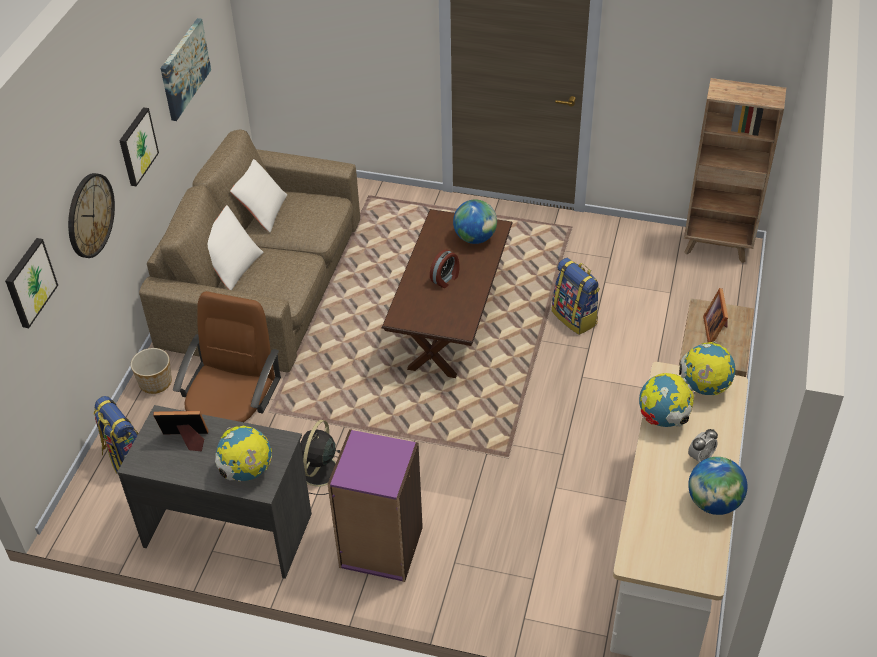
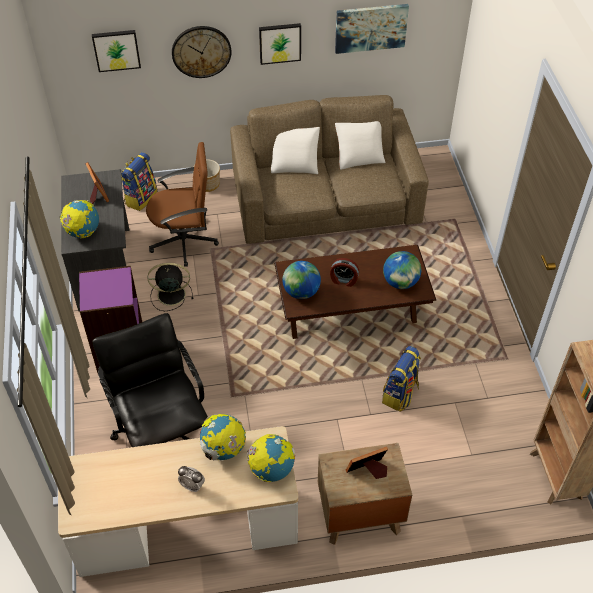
camera: 65 degrees right, 5 degrees up
globe [688,457,747,515] -> globe moved to [282,261,321,299]
none -> black office chair [92,313,208,447]

